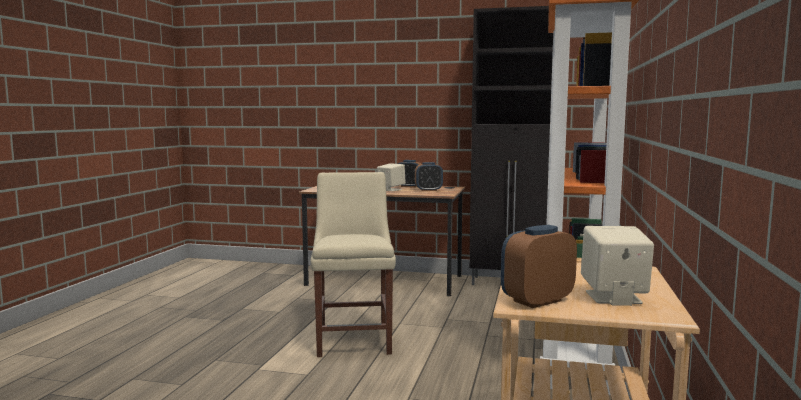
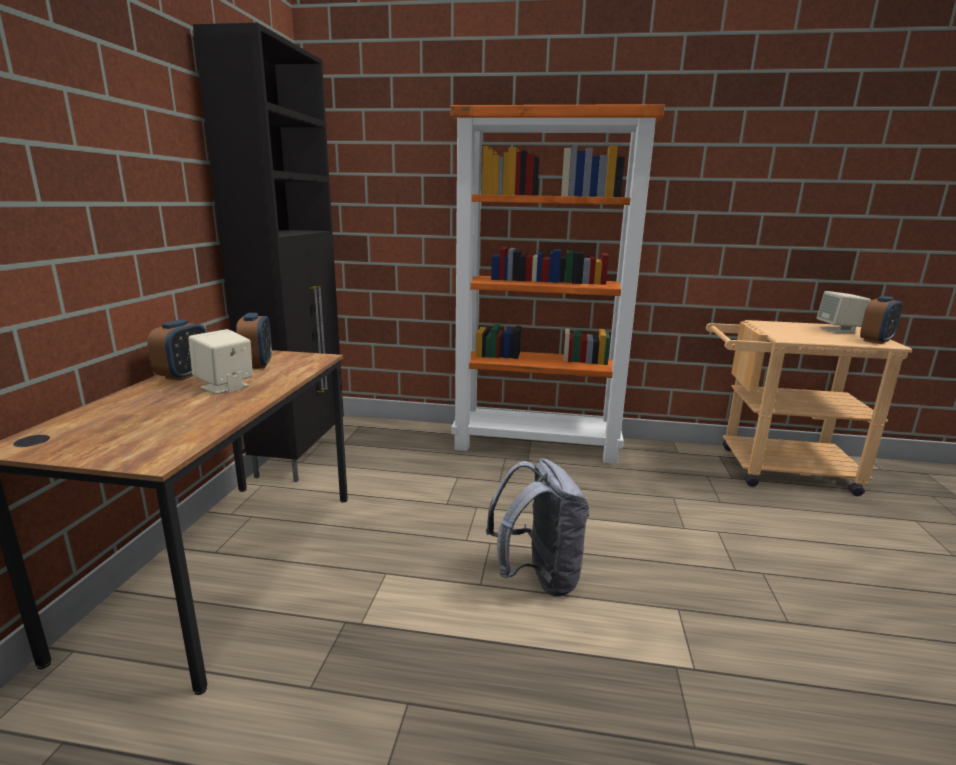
camera: 95 degrees left, 10 degrees up
beige chair [311,172,396,357] -> grey backpack [486,458,589,597]
alarm clock [501,225,577,308] -> alarm clock turned 90 degrees counterclockwise [860,296,903,344]

